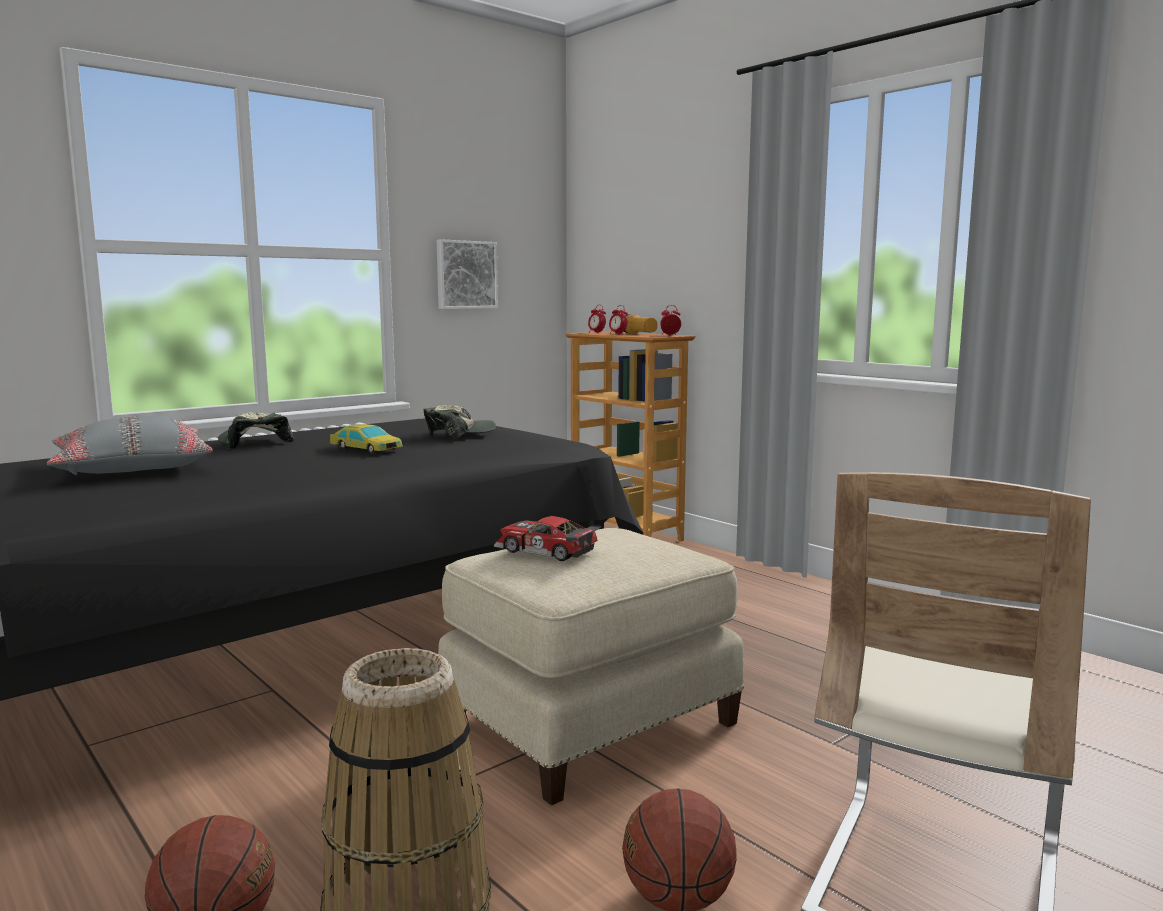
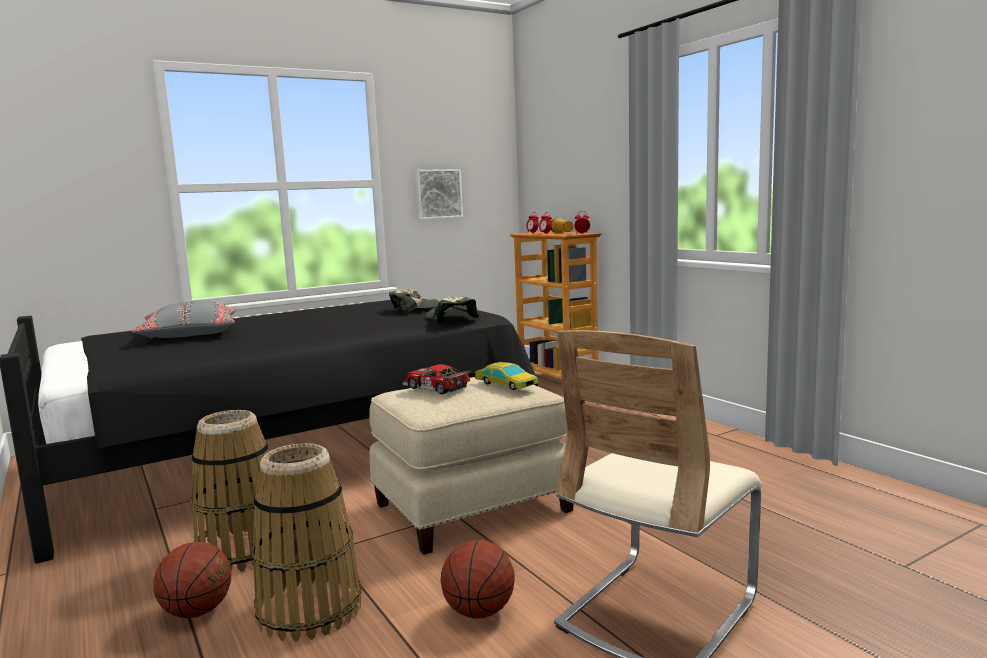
camera: 10 degrees right, 0 degrees up
cap [218,412,294,449] -> cap moved to [425,297,479,323]
toy car [330,424,403,454] -> toy car moved to [475,362,538,390]
none -> basket [190,410,284,572]

